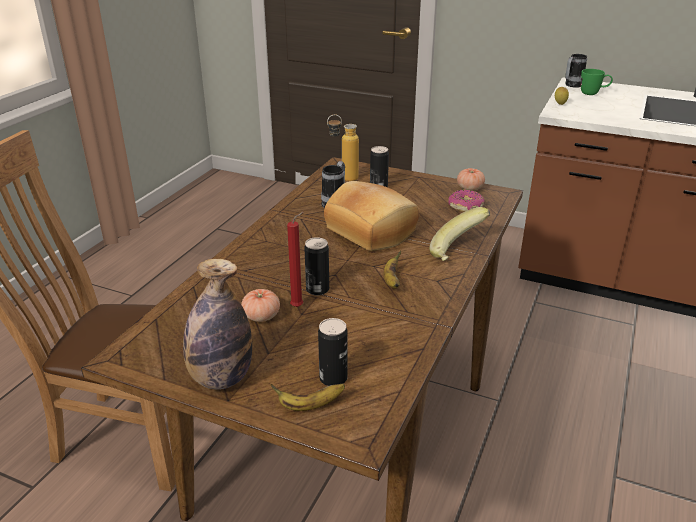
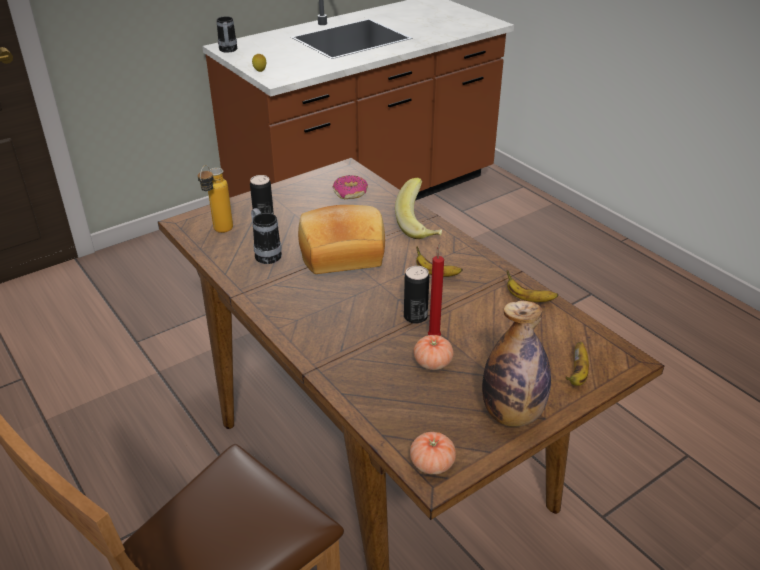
camera: 60 degrees left, 5 degrees up
can [318,318,348,386] -> none
tomato [457,168,485,191] -> tomato moved to [410,432,456,475]
green mug [581,69,613,95] -> none
none -> banana [507,270,558,302]

